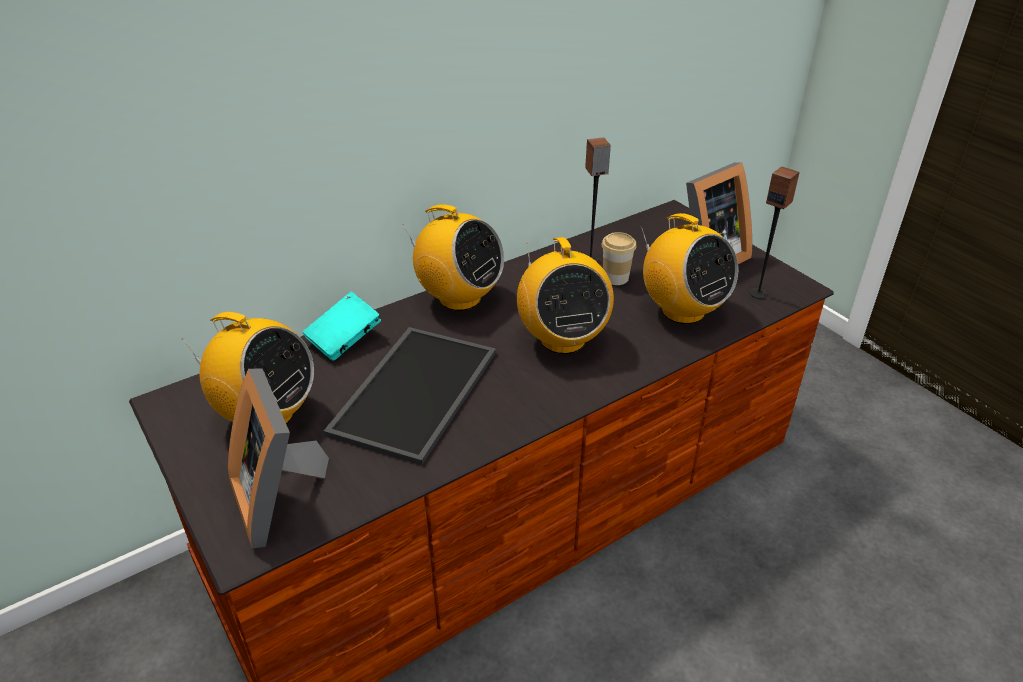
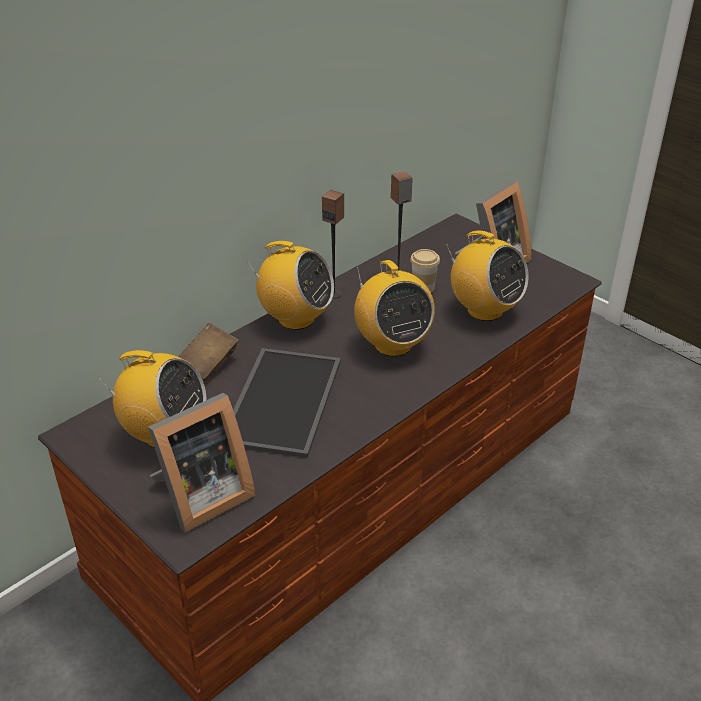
camera: 10 degrees left, 0 degrees up
picture frame [228,368,329,549] -> picture frame turned 90 degrees counterclockwise [148,393,256,533]
turquoise book [302,292,381,361] -> brown book [178,323,239,383]
speaker [750,167,800,299] -> speaker moved to [322,190,344,298]

